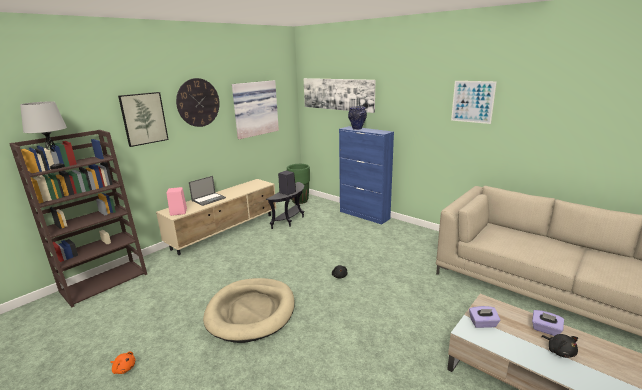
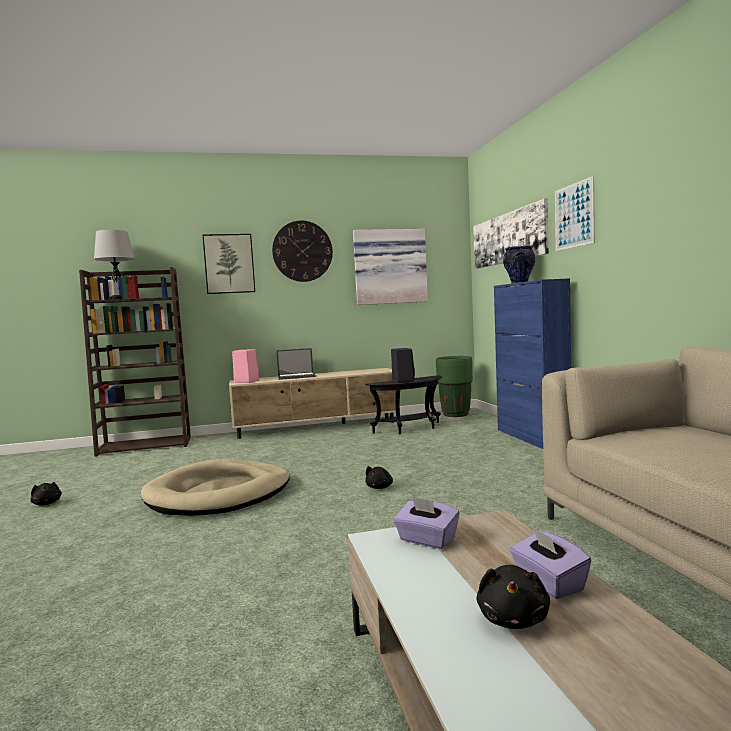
camera: 35 degrees right, 15 degrees down
orange plush toy [110,351,136,374] -> black plush toy [30,482,62,506]
picture [451,81,497,124] -> picture moved to [555,176,595,251]

